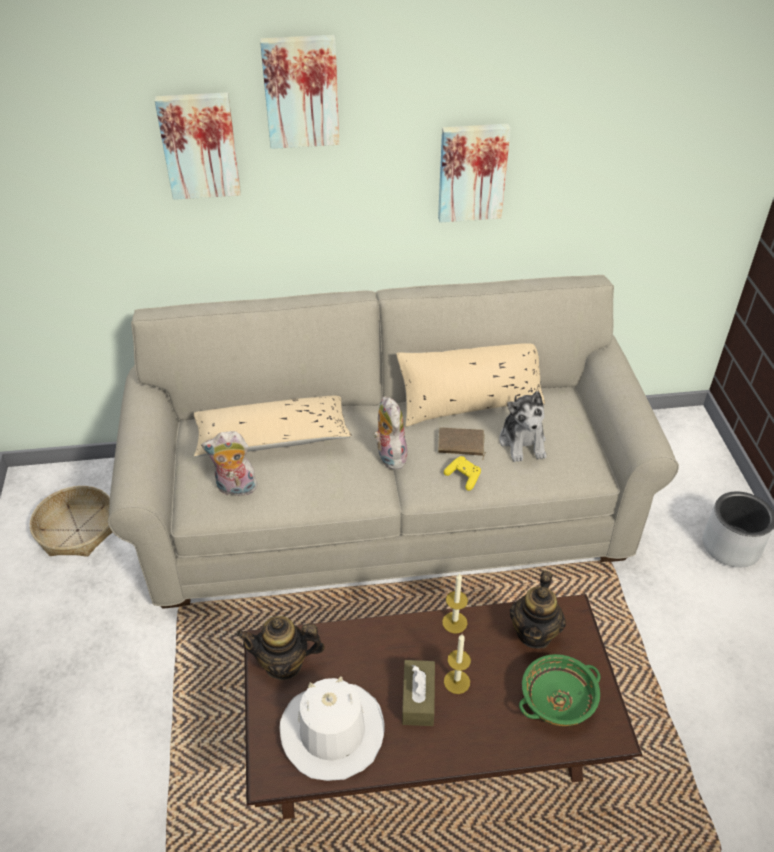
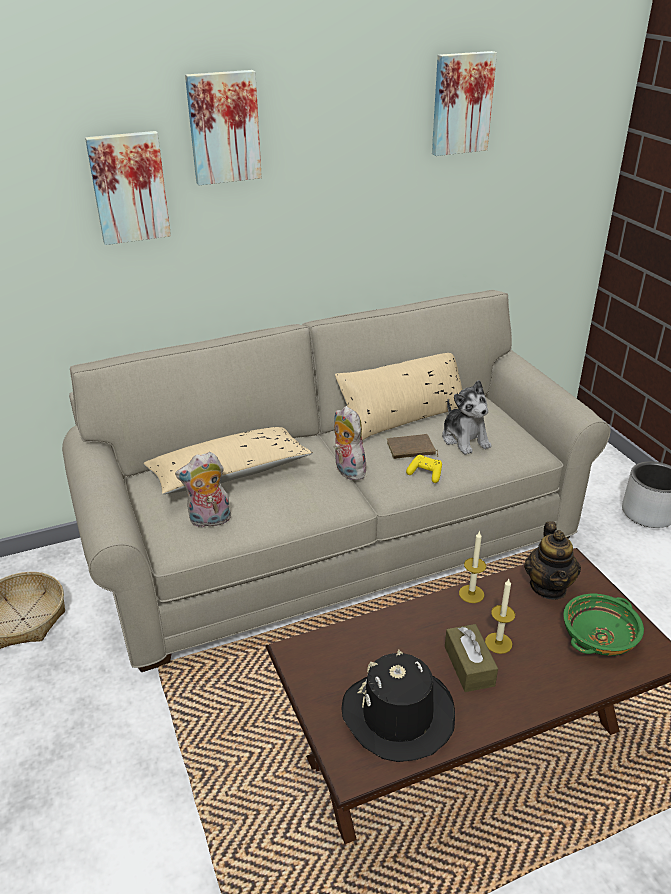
camera: 15 degrees left, 10 degrees down
teapot [237,616,325,680] -> none
white hat [279,676,385,781] -> black hat [342,649,455,762]
picture [438,124,511,222] -> picture moved to [432,51,497,156]

